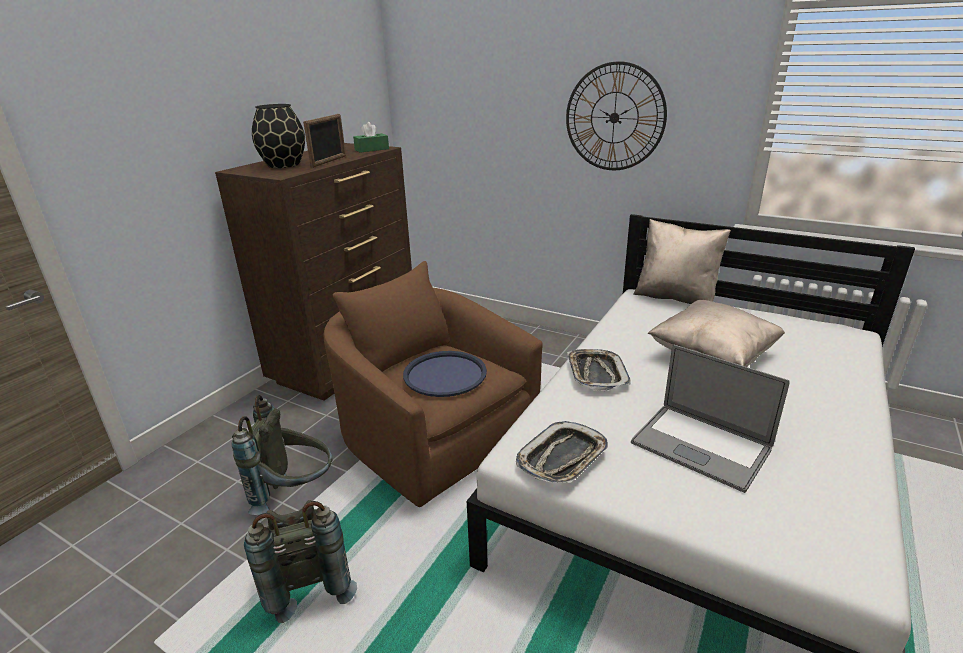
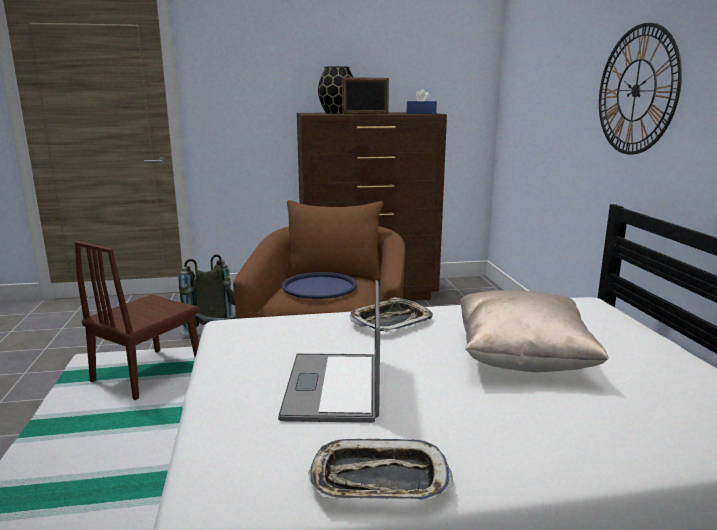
camera: 50 degrees right, 10 degrees down
grey backpack [244,500,357,623] -> brown chair [75,241,200,400]
green tissue box [353,122,389,153] -> blue tissue box [407,89,437,114]
tray [516,421,608,483] -> tray moved to [308,439,454,500]
beige pillow [633,219,731,304] -> none

